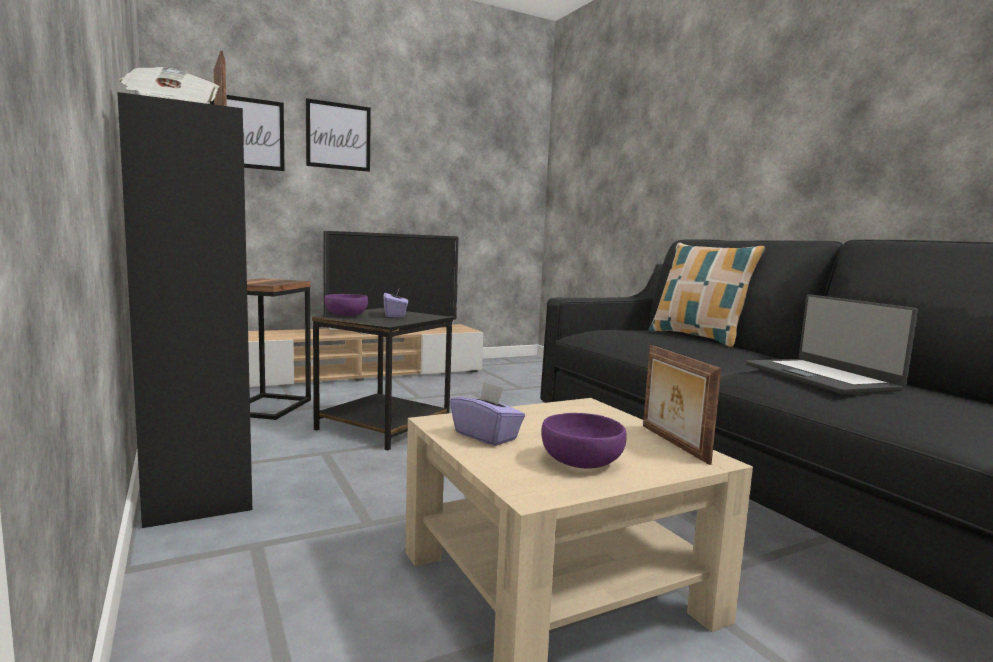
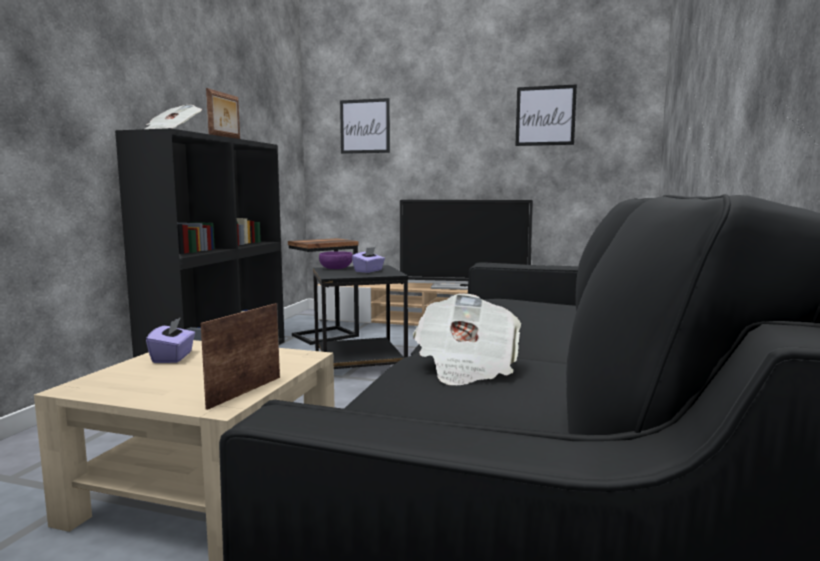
camera: 45 degrees right, 0 degrees up
picture [306,98,371,172] -> picture moved to [516,84,577,146]
purple bowl [541,413,627,469] -> none
pillow [649,243,765,347] -> none
laptop [746,294,918,394] -> newspaper [413,293,521,385]

